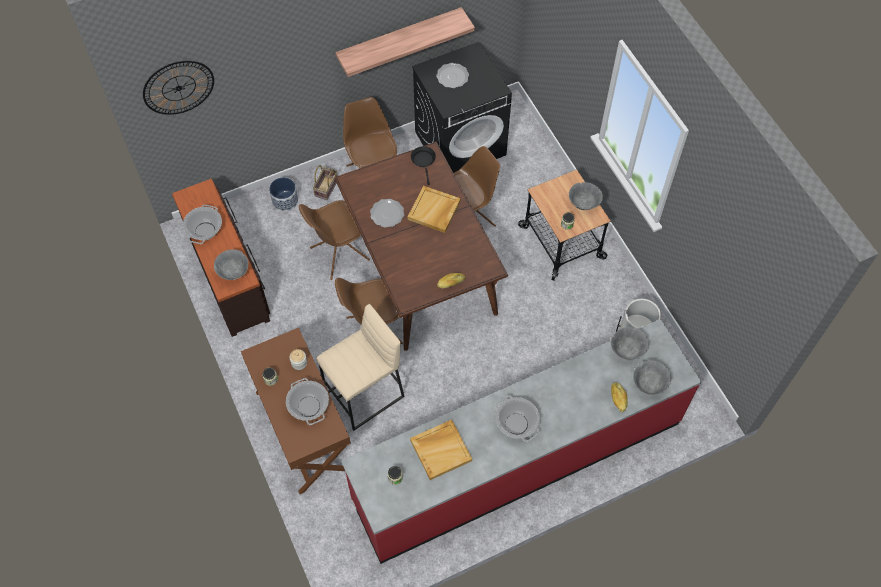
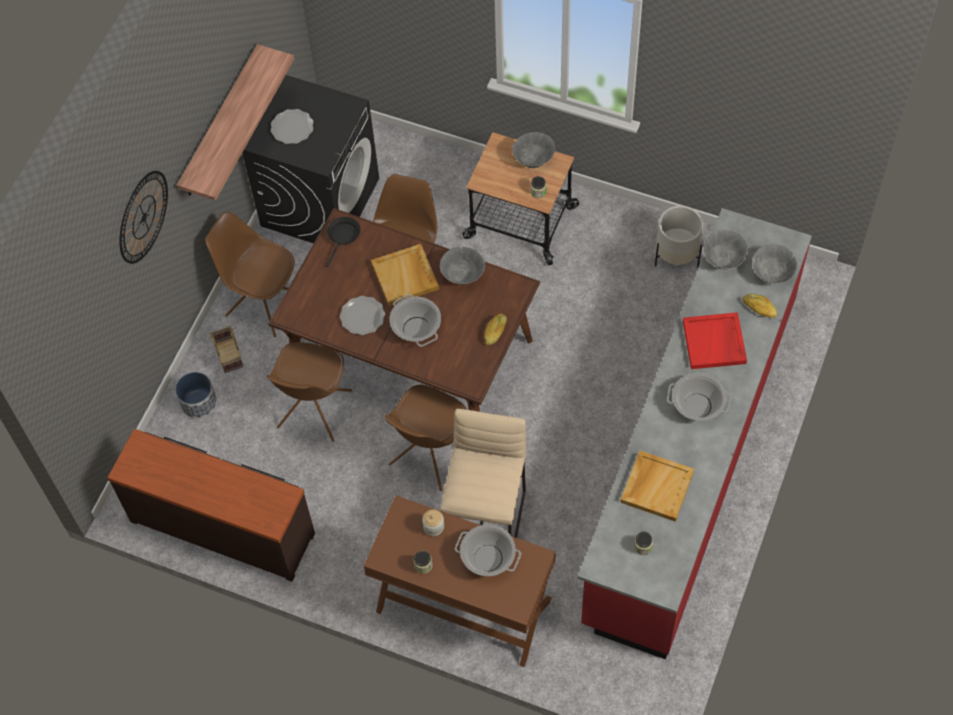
camera: 40 degrees left, 0 degrees up
wall clock [143,61,214,115] -> wall clock moved to [119,171,168,264]
cooking pot [183,205,222,244] -> cooking pot moved to [390,294,441,347]
grey bowl [214,249,248,280] -> grey bowl moved to [440,247,485,285]
black frying pan [411,146,436,185] -> black frying pan turned 75 degrees clockwise [326,217,360,267]
none -> red tray [683,312,747,369]

